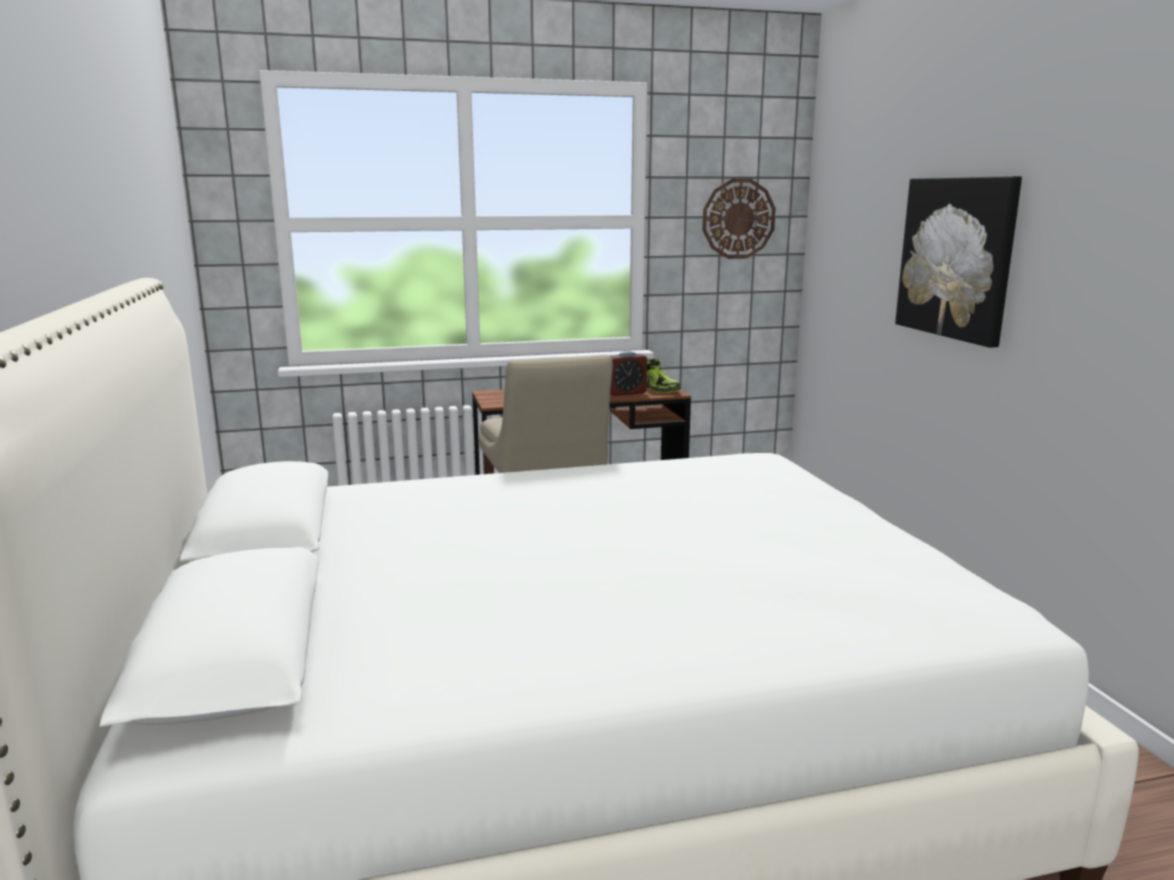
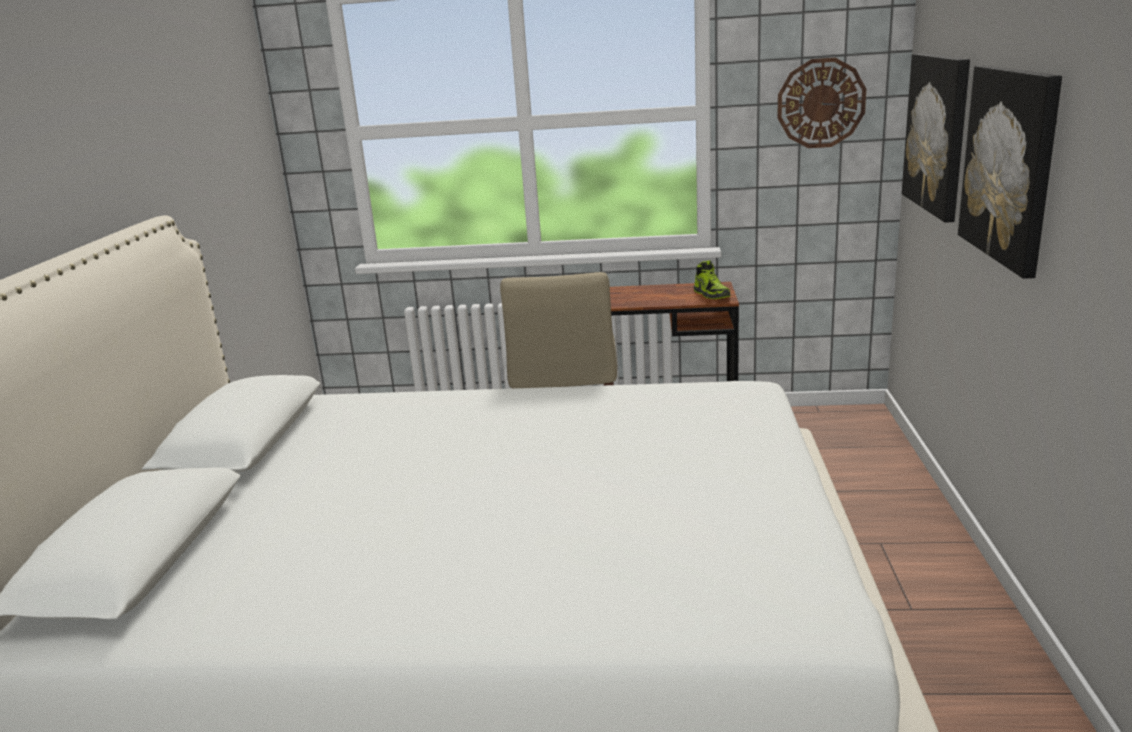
camera: 20 degrees right, 5 degrees up
alarm clock [609,351,647,396] -> none
none -> picture [902,53,970,223]

